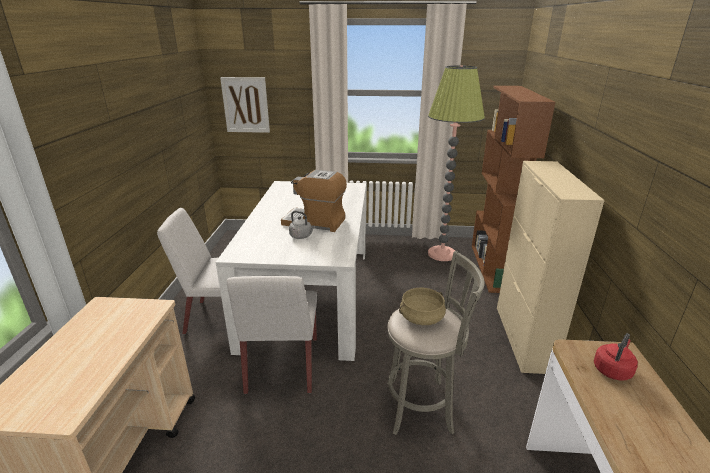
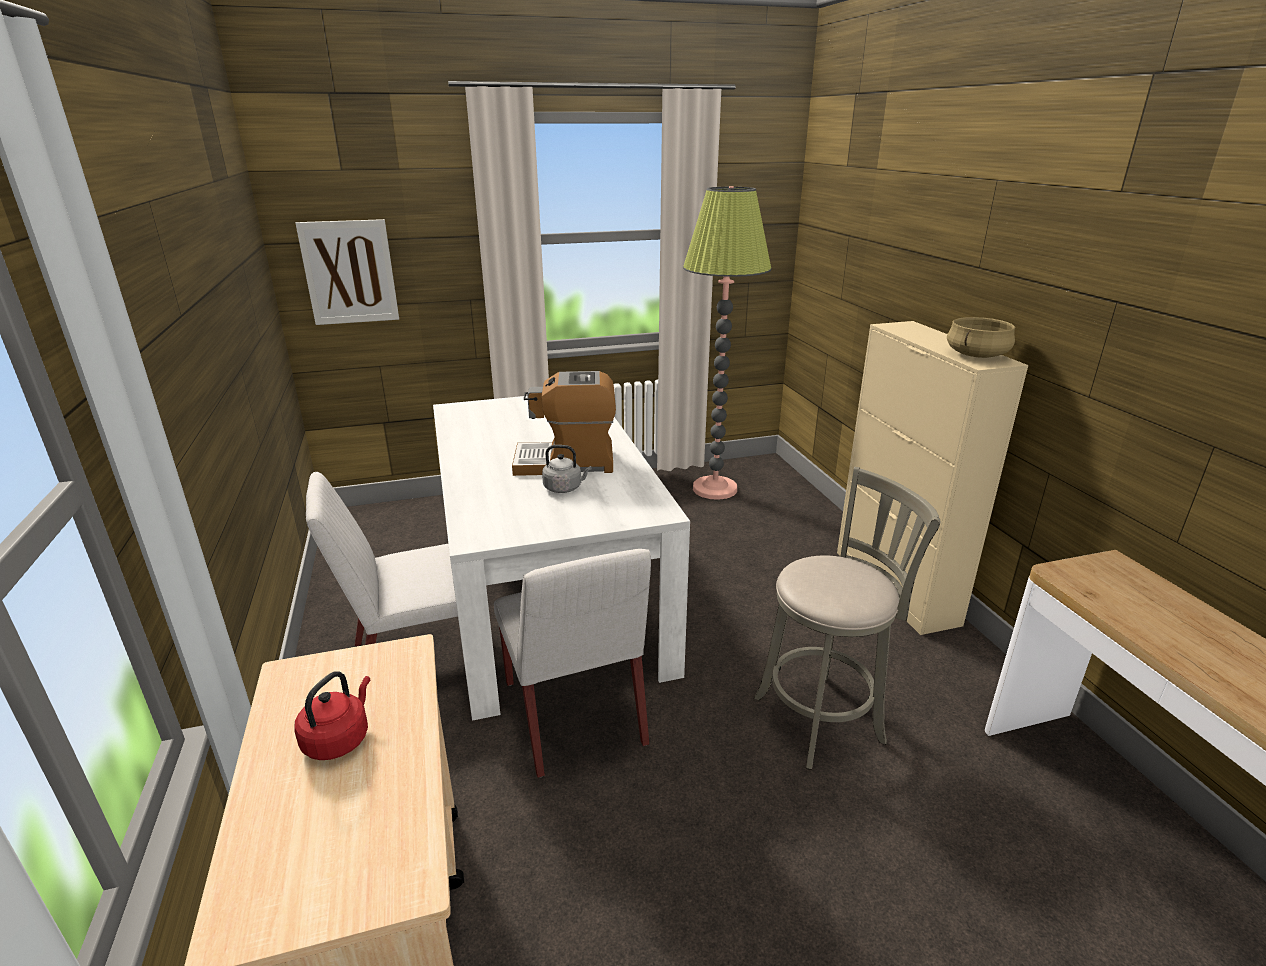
camera: 20 degrees left, 0 degrees up
beige cooking pot [399,288,446,325] -> beige cooking pot moved to [947,317,1015,358]
brown bookcase [472,86,555,293] -> none
red kettle [594,333,638,380] -> red kettle moved to [295,671,370,760]

